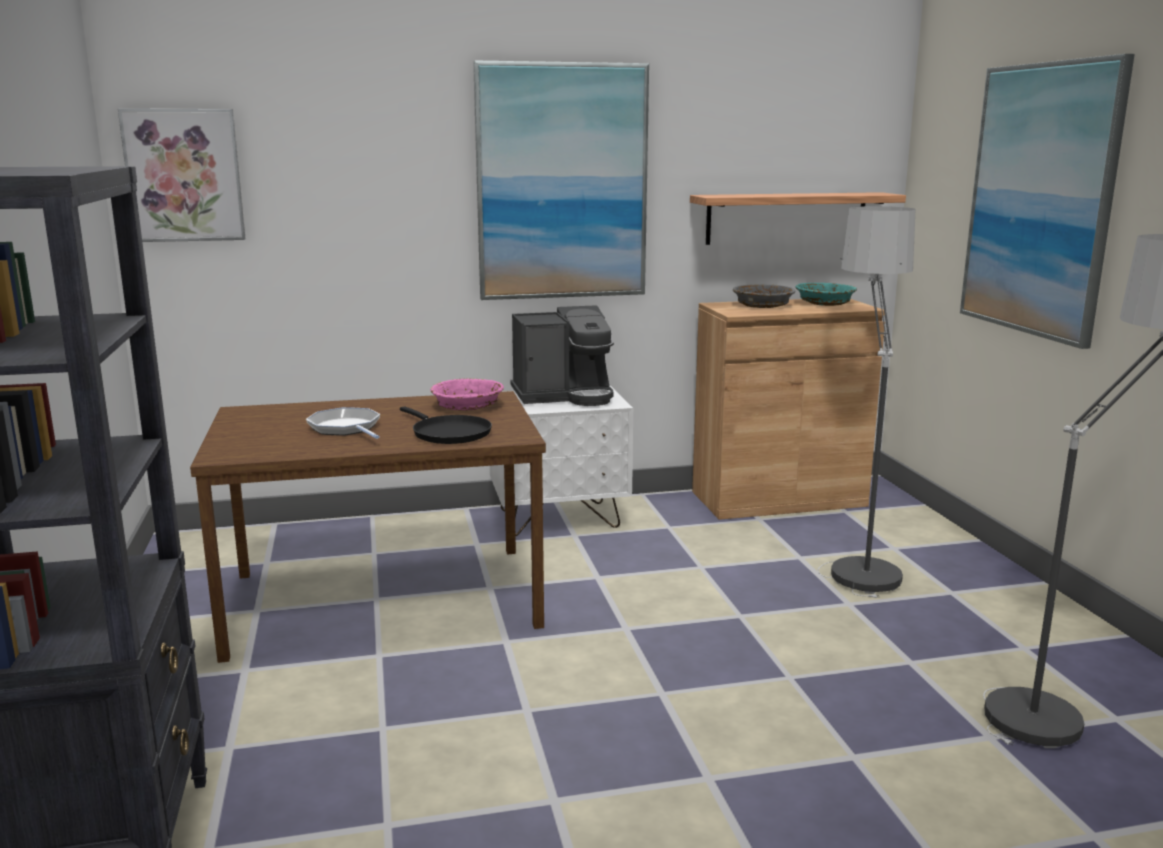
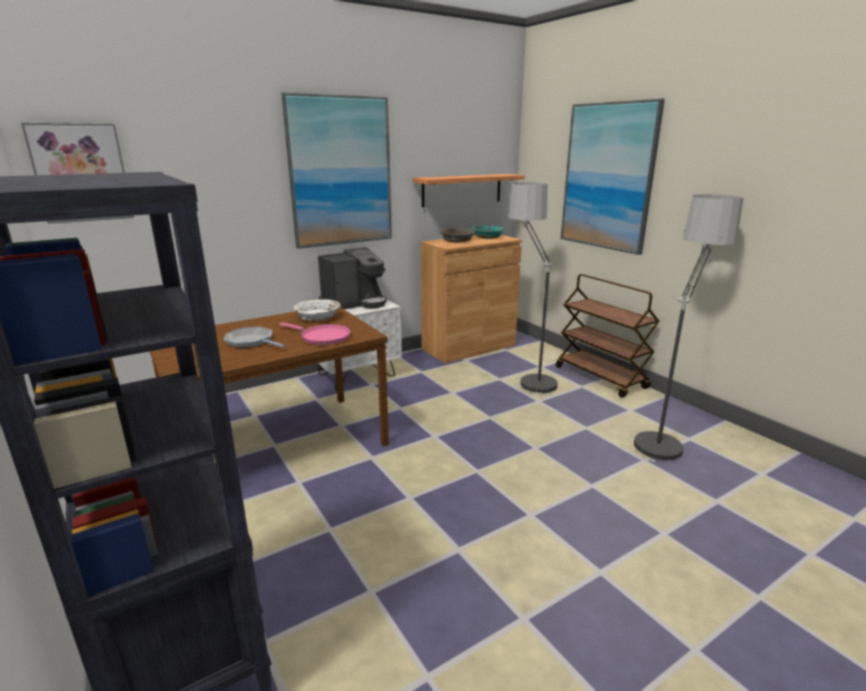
camera: 20 degrees left, 5 degrees up
black frying pan [400,406,492,444] -> pink frying pan [279,323,351,345]
pink bowl [430,378,504,411] -> white bowl [294,299,341,321]
none -> brown cart [556,274,659,398]

